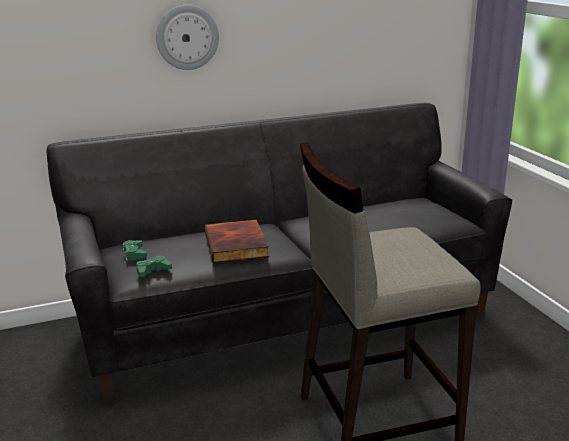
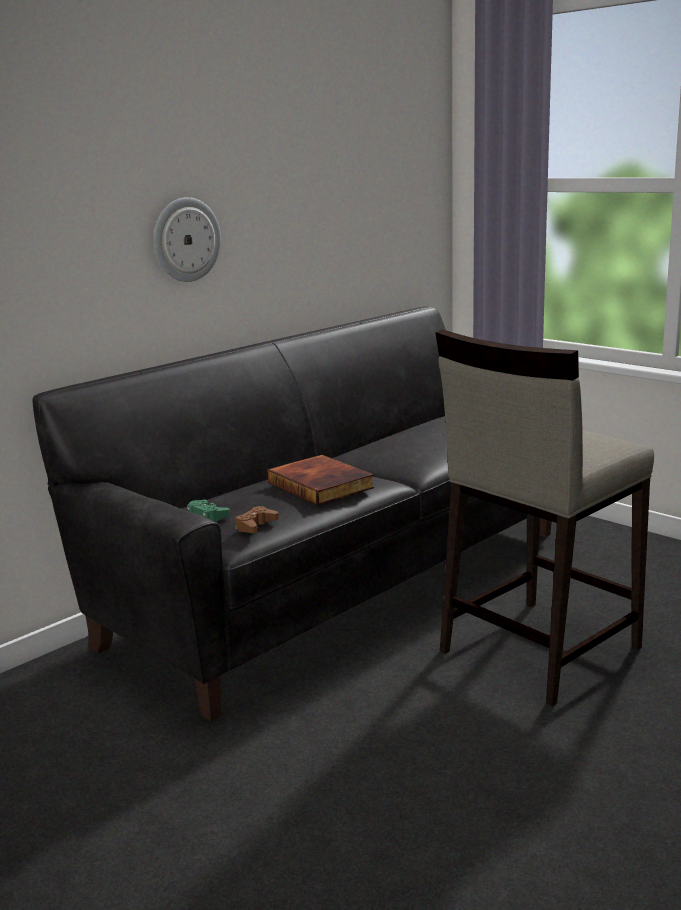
camera: 25 degrees left, 5 degrees down
green game controller [136,256,172,277] -> brown game controller [236,506,279,533]

